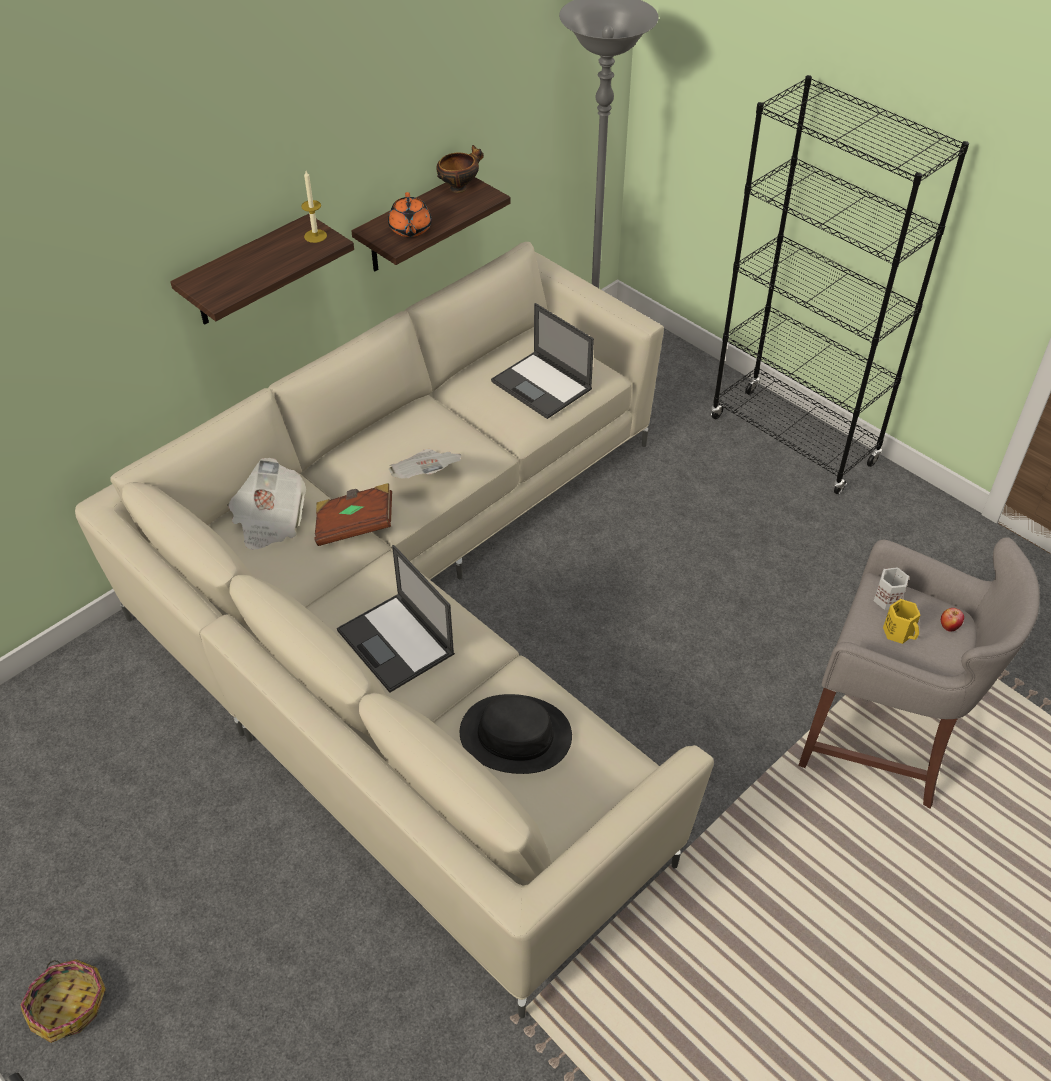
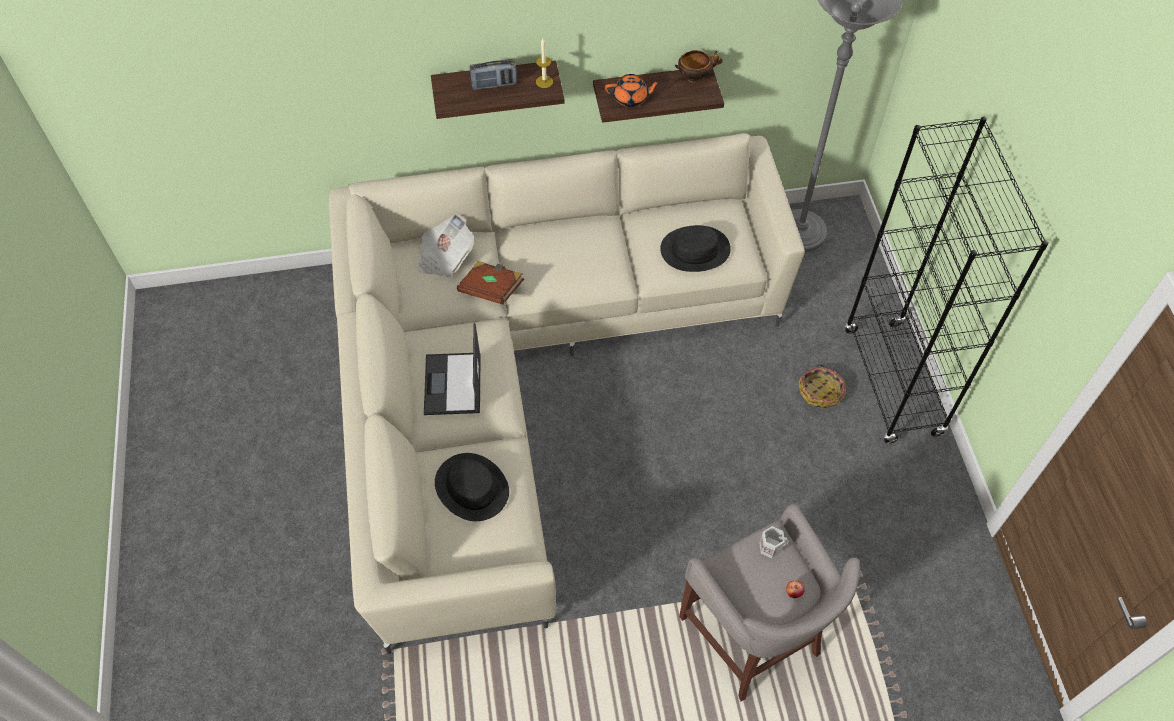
camera: 35 degrees right, 10 degrees up
basket [21,959,106,1043] -> basket moved to [798,365,846,409]
orange teapot [388,192,432,237] -> orange teapot turned 120 degrees counterclockwise [605,74,661,107]
newspaper [389,449,461,479] -> none
laptop [491,303,594,419] -> black hat [660,225,731,272]
yellow mug [883,599,920,644] -> none
none -> radio [470,59,517,90]

